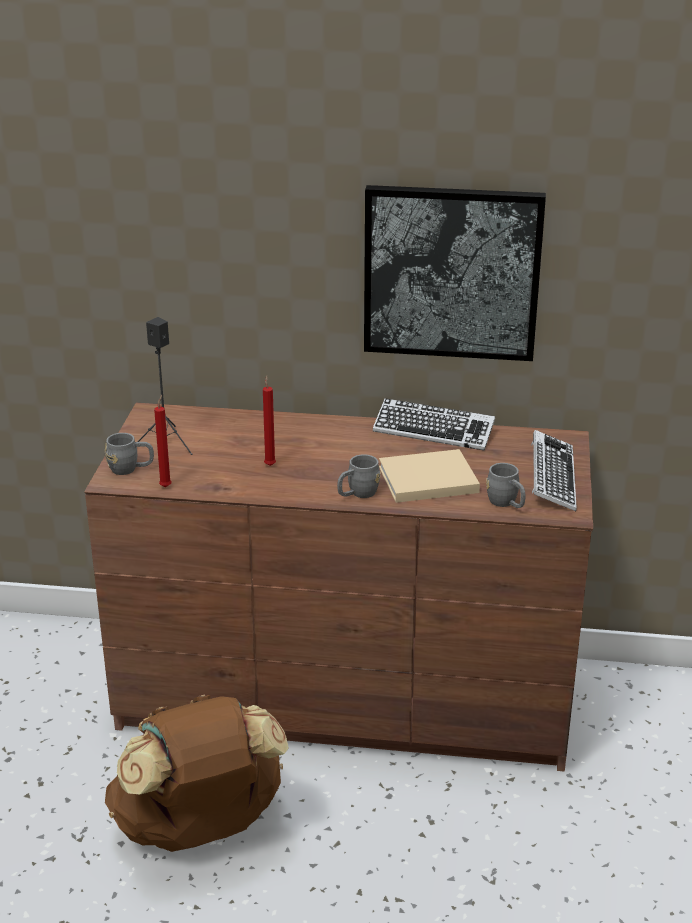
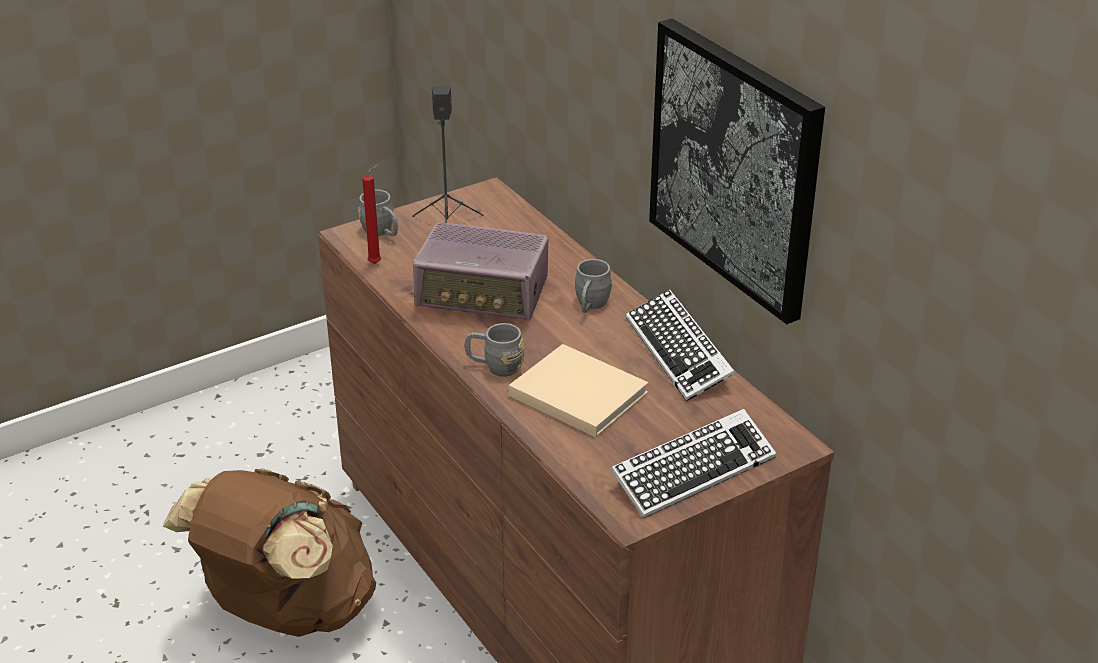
camera: 50 degrees right, 5 degrees up
red candle [263,375,276,466] -> radio [413,222,548,321]
grey mug [486,463,526,508] -> grey mug moved to [575,259,612,313]

